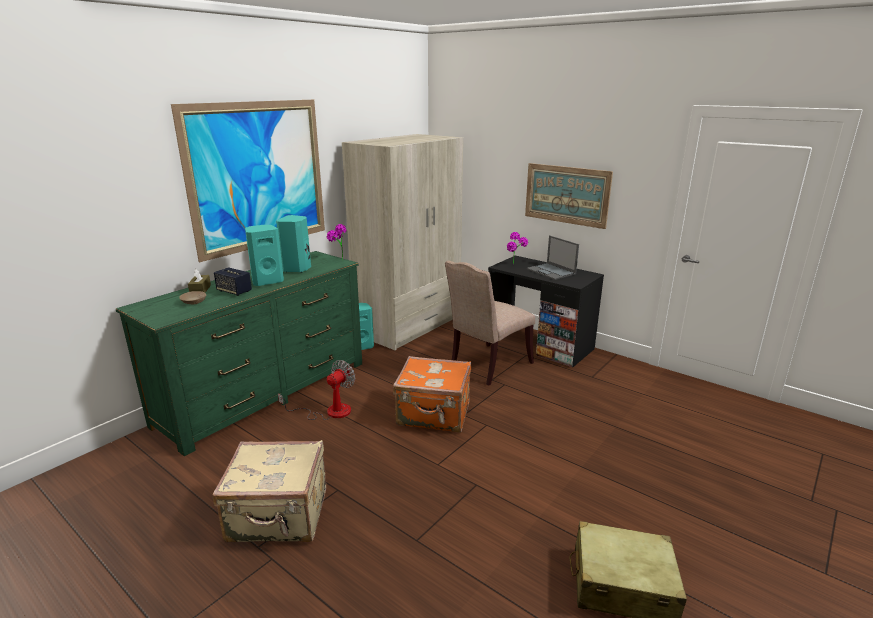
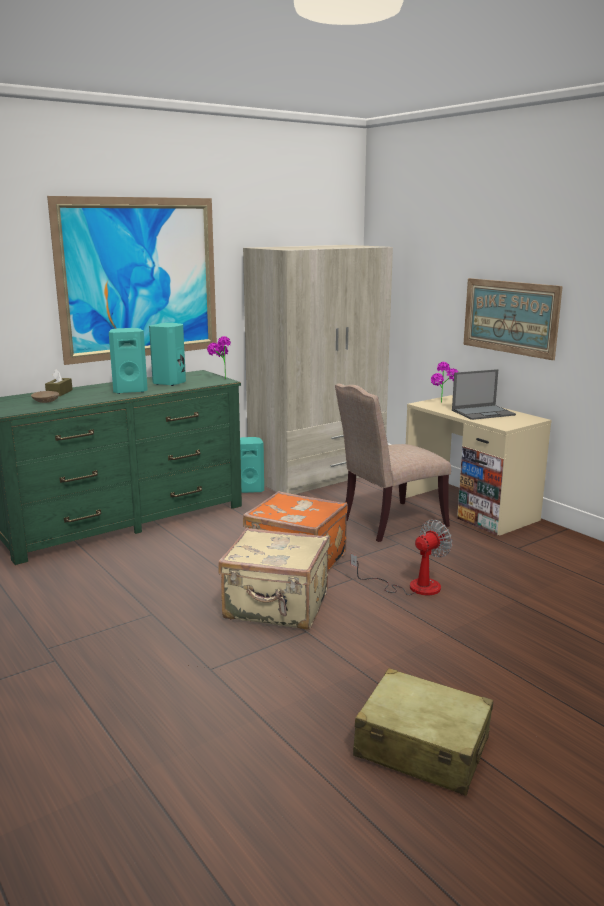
camera: 15 degrees right, 5 degrees down
beige suitcase [213,440,327,543] -> beige suitcase moved to [218,528,329,630]
speaker [214,267,252,296] -> none
fan [278,360,355,420] -> fan moved to [351,520,452,596]
black desk [488,256,604,367] -> beige desk [406,395,552,536]
laptop [527,235,579,280] -> laptop turned 90 degrees counterclockwise [452,369,516,420]

